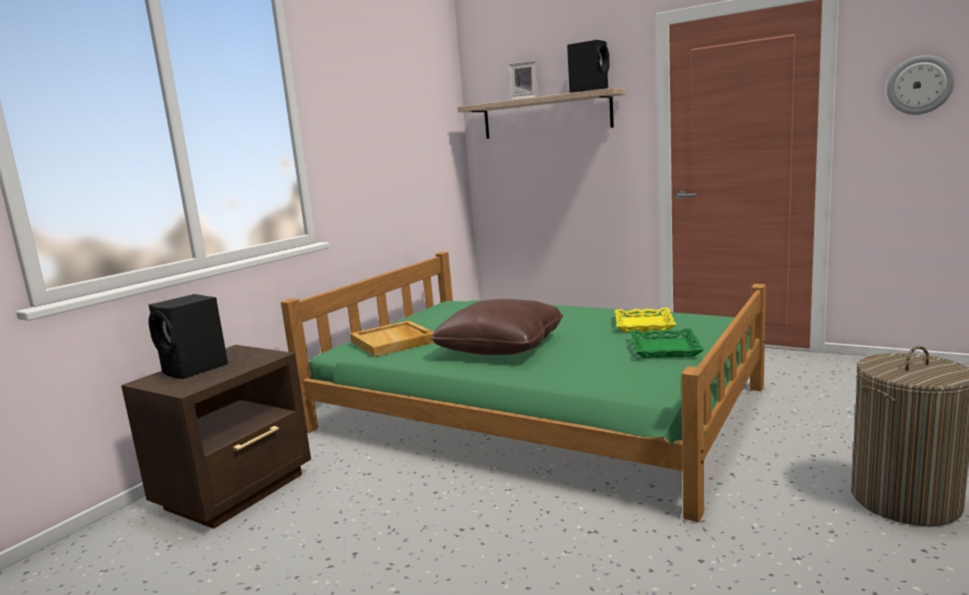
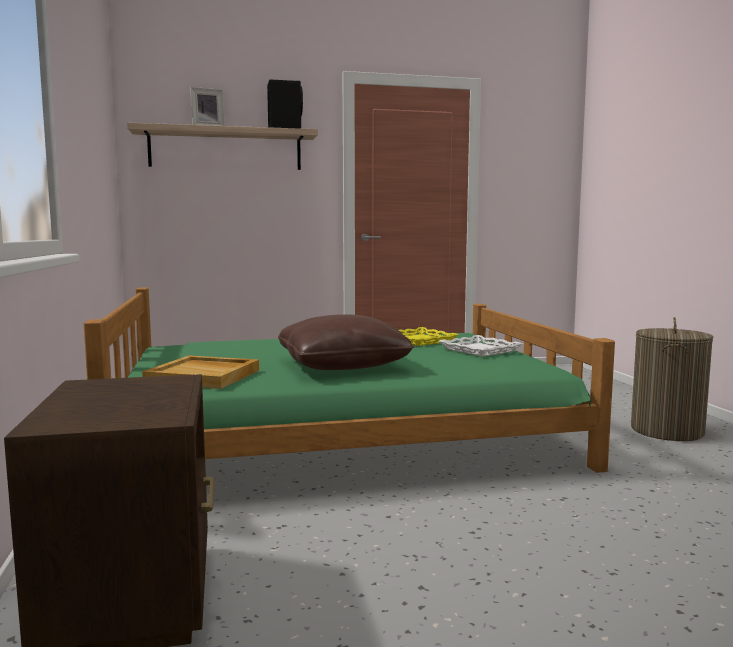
camera: 45 degrees left, 5 degrees down
black speaker [148,294,228,379] -> none
green tray [630,328,704,358] -> white tray [439,335,522,357]
wall clock [887,55,955,115] -> none

